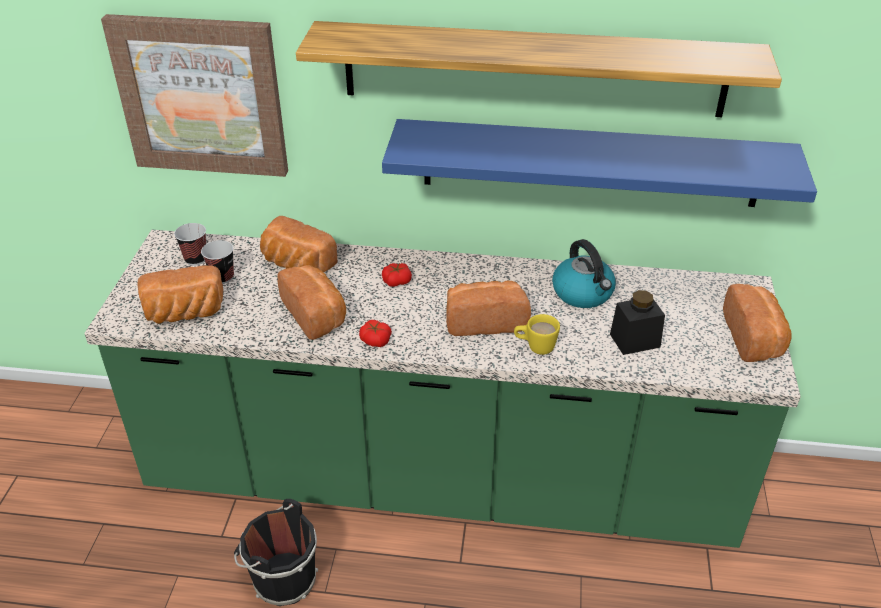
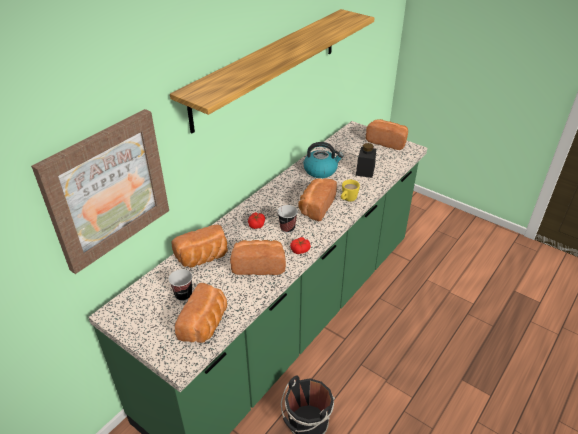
camera: 60 degrees left, 0 degrees up
cup [174,223,206,266] -> cup moved to [277,205,298,233]
blue shelf [382,119,817,207] -> none

